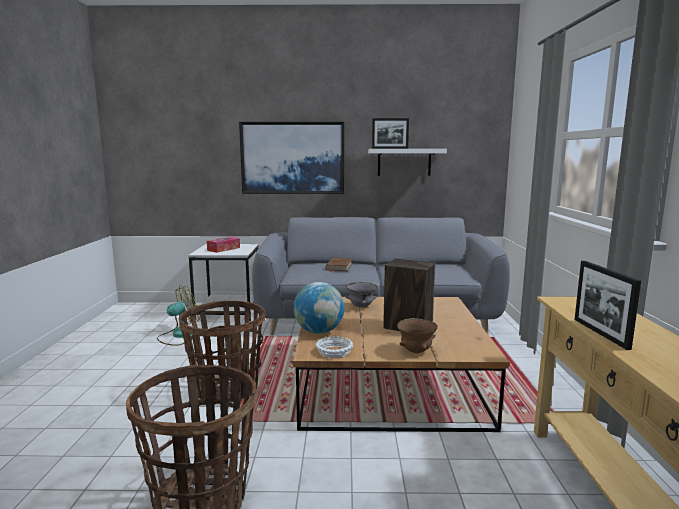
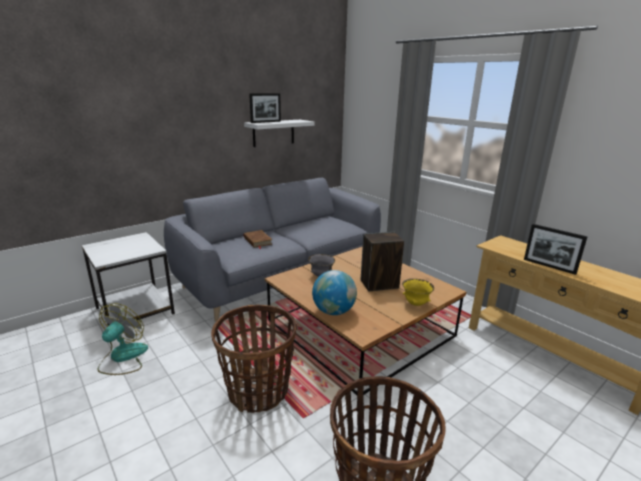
camera: 40 degrees left, 10 degrees up
tissue box [207,237,240,253] -> none
picture [239,122,344,194] -> none
white bowl [315,336,353,358] -> none
brown bowl [397,318,438,353] -> yellow bowl [402,279,434,306]

